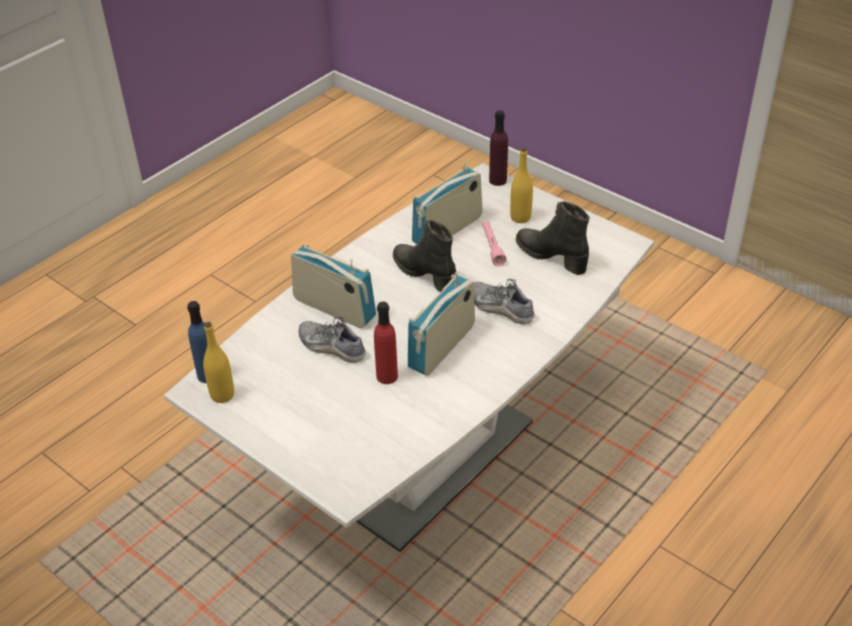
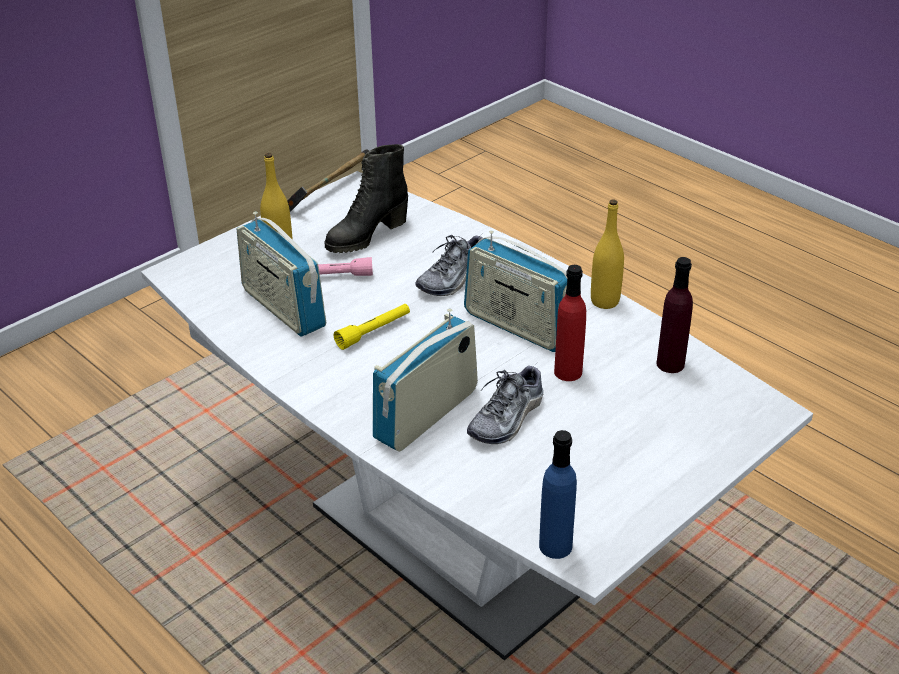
camera: 85 degrees left, 5 degrees down
yellow bottle [203,322,234,403] -> yellow bottle moved to [591,199,624,309]
black boot [393,220,456,292] -> yellow flashlight [334,304,410,350]
purple bottle [489,111,508,186] -> purple bottle moved to [657,257,693,373]
none -> hammer [287,150,369,211]

